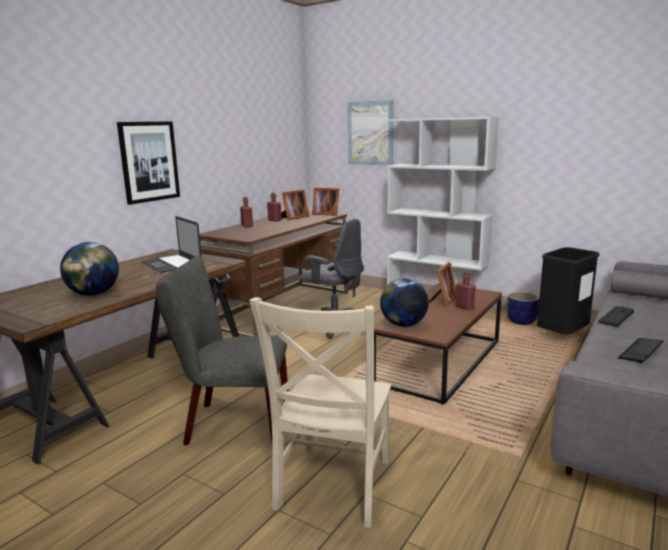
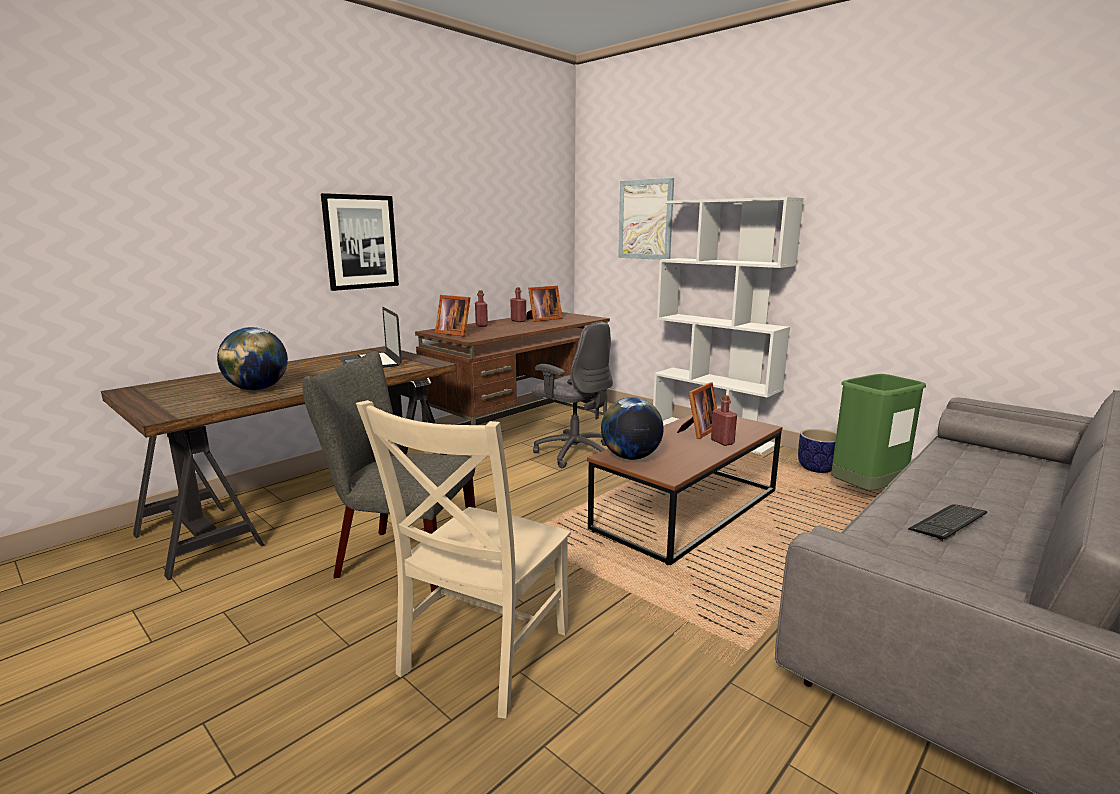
camera: 10 degrees right, 0 degrees up
picture frame [312,188,339,216] -> picture frame moved to [435,295,470,337]
black trash can [537,247,600,335] -> green trash can [831,374,926,491]
keyboard [598,306,634,327] -> none

